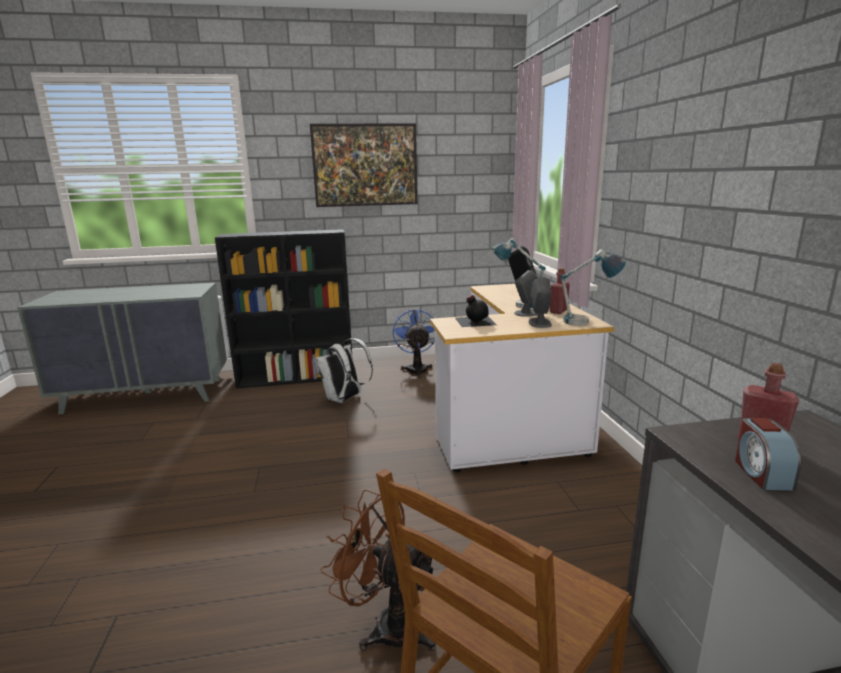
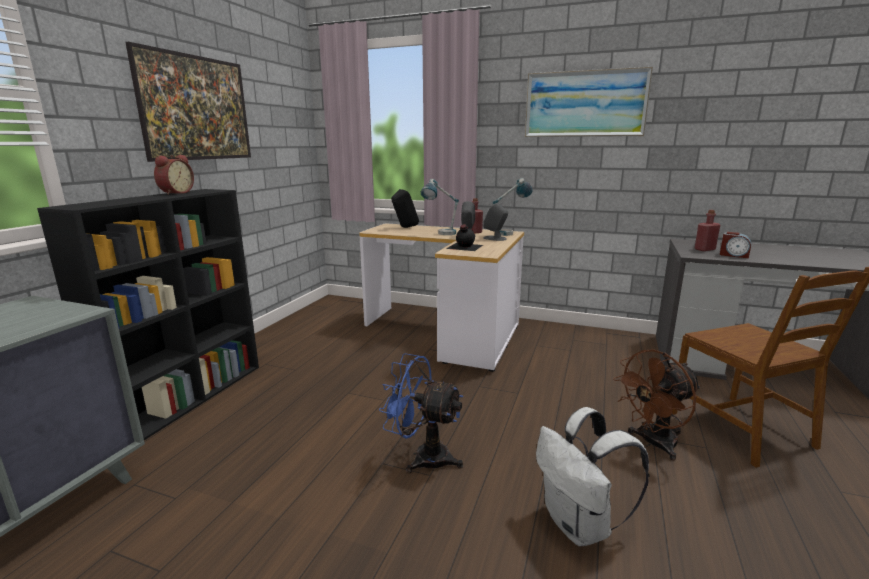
camera: 60 degrees left, 0 degrees up
white backpack [314,339,373,403] -> white backpack moved to [536,407,649,546]
blue fan [392,309,435,378] -> blue fan moved to [379,353,463,473]
none -> alarm clock [154,155,194,195]
none -> picture [525,67,653,137]

